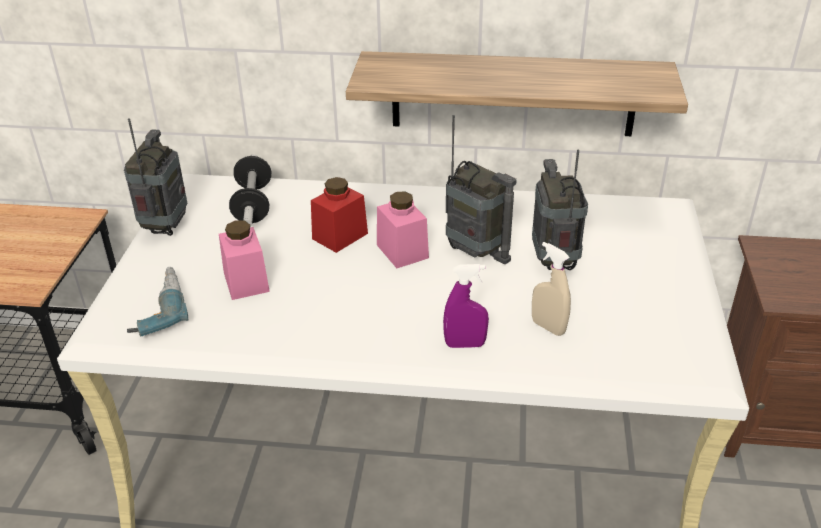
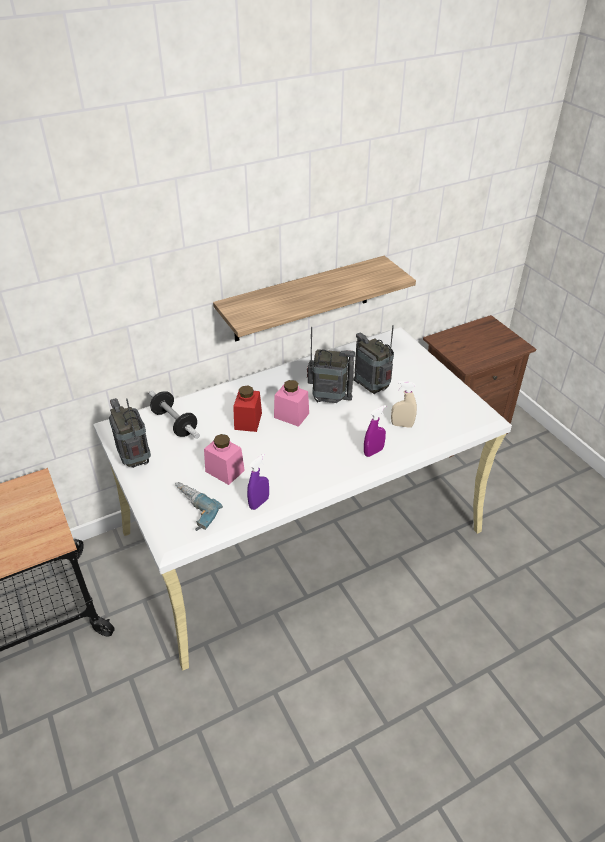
camera: 35 degrees left, 5 degrees up
none -> purple spray bottle [247,454,269,510]

